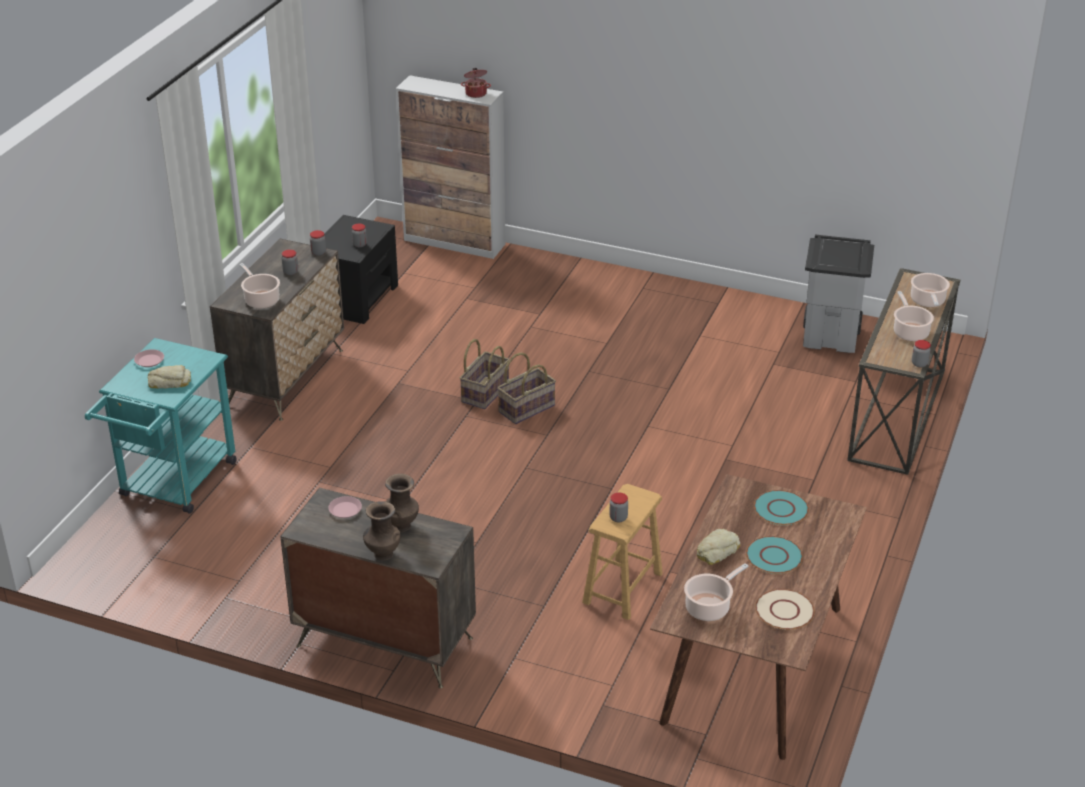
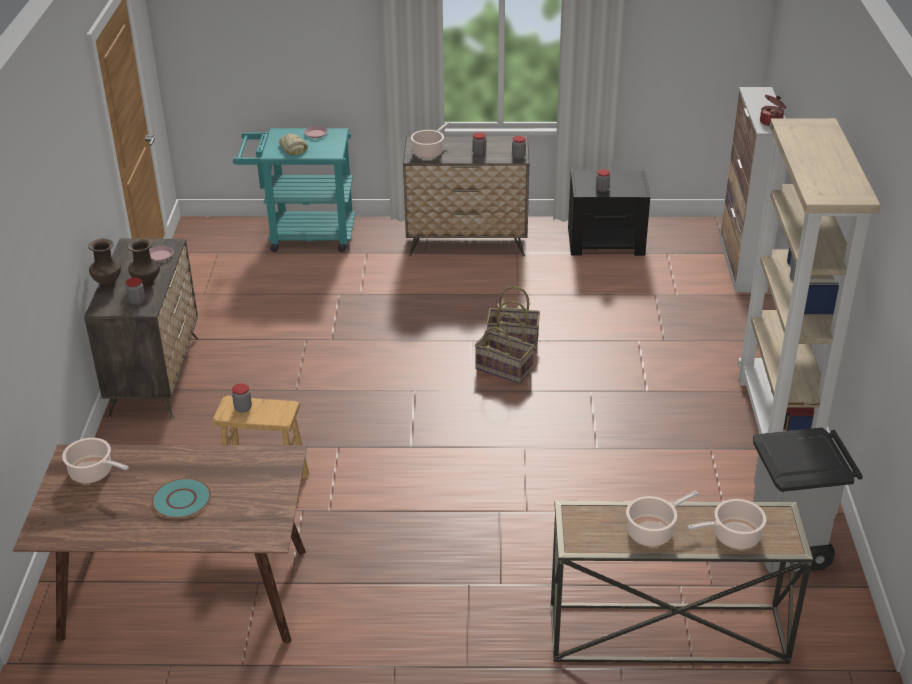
camera: 70 degrees right, 0 degrees up
bread [697,529,740,565] -> none
turquoise plate [754,490,809,525] -> none
beige plate [755,589,815,630] -> none
jar [912,340,931,367] -> jar moved to [126,277,145,305]
none -> beige bookcase [738,118,880,434]

